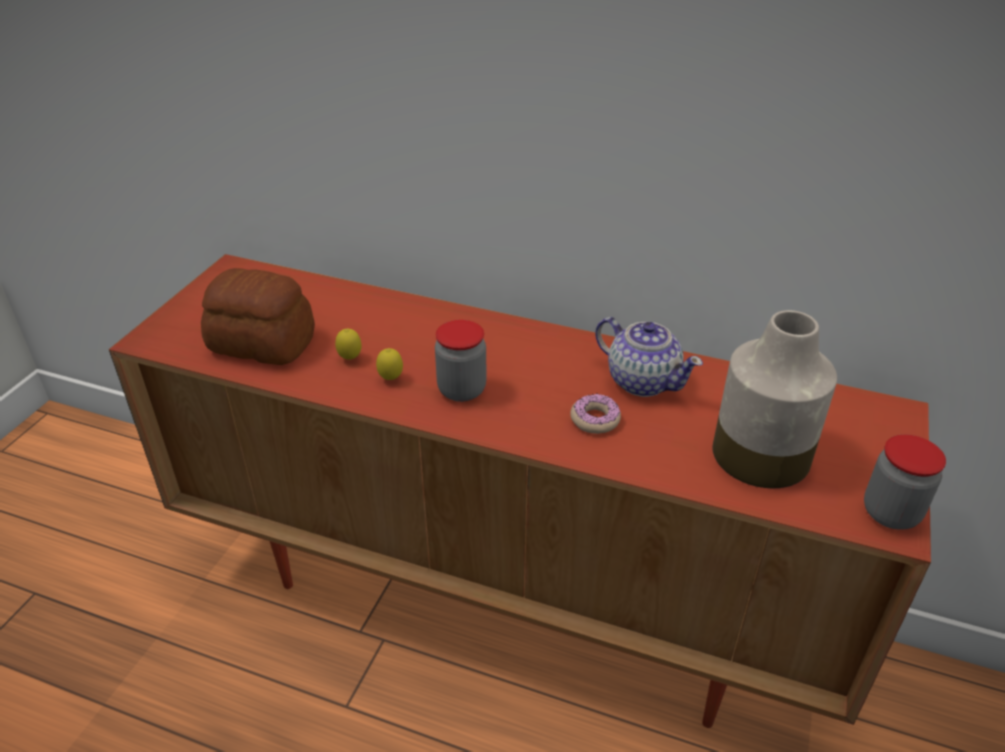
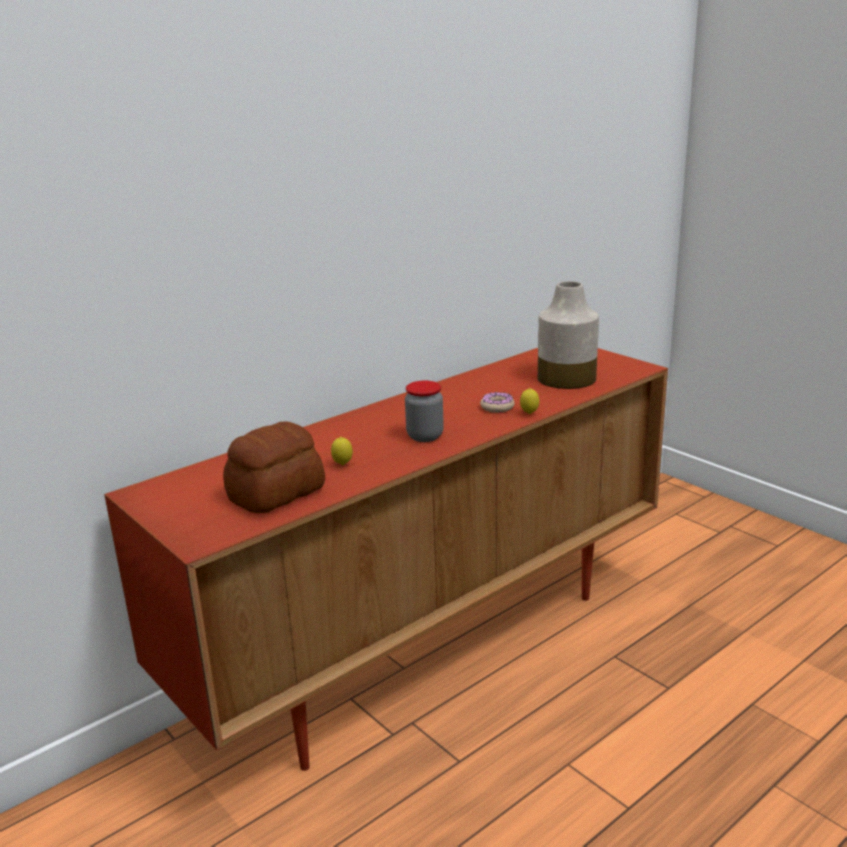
camera: 60 degrees left, 15 degrees down
lemon [376,348,403,380] -> lemon moved to [520,388,539,414]
teapot [595,317,703,397] -> none
jar [864,434,946,530] -> none

